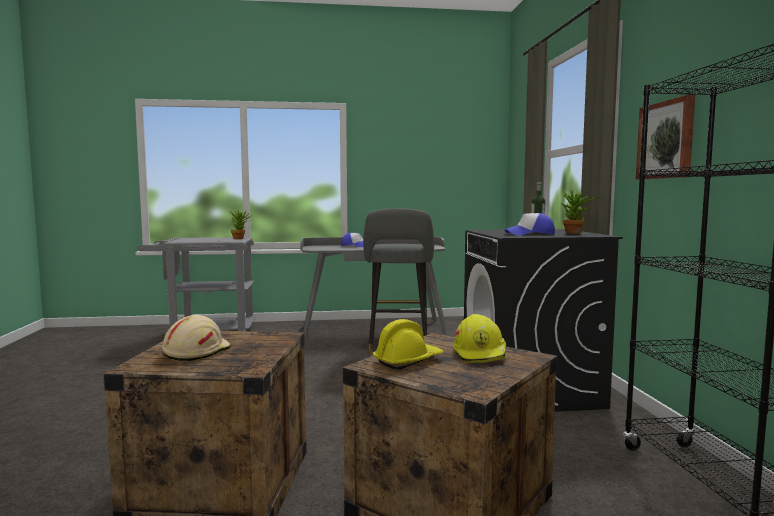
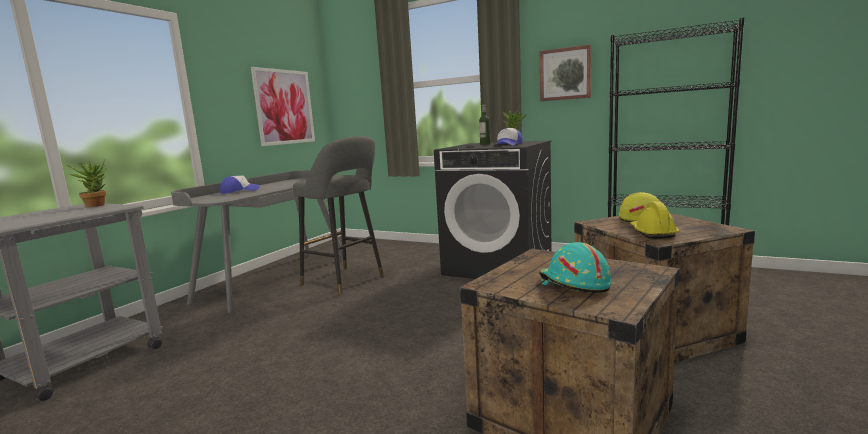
camera: 55 degrees left, 5 degrees up
beige hard hat [162,315,231,361] -> turquoise hard hat [539,242,612,293]
none -> picture [251,67,315,146]

